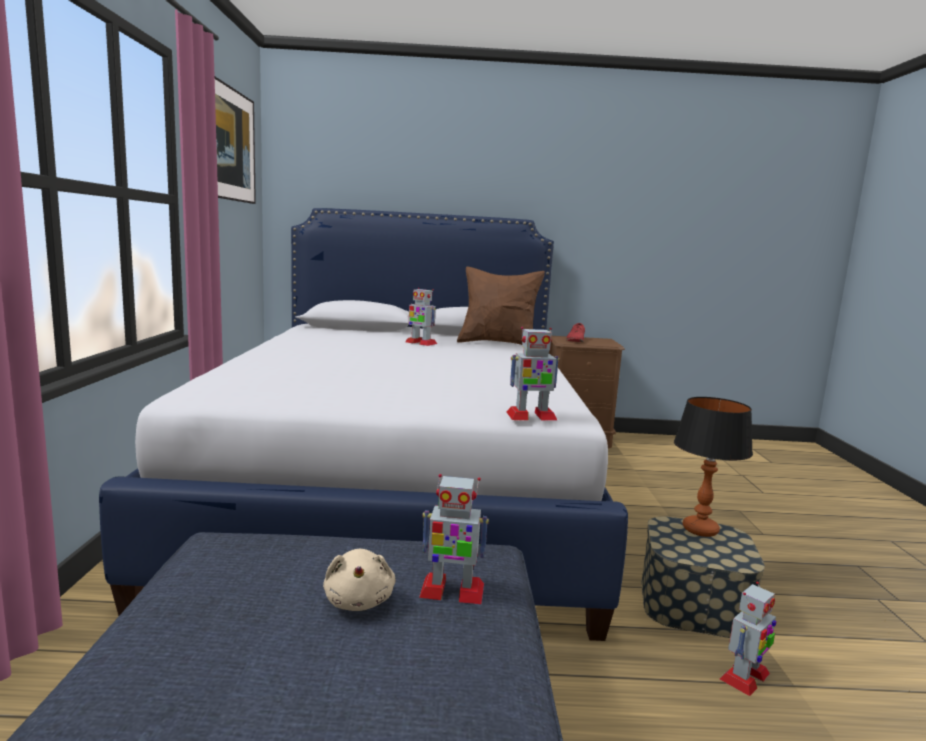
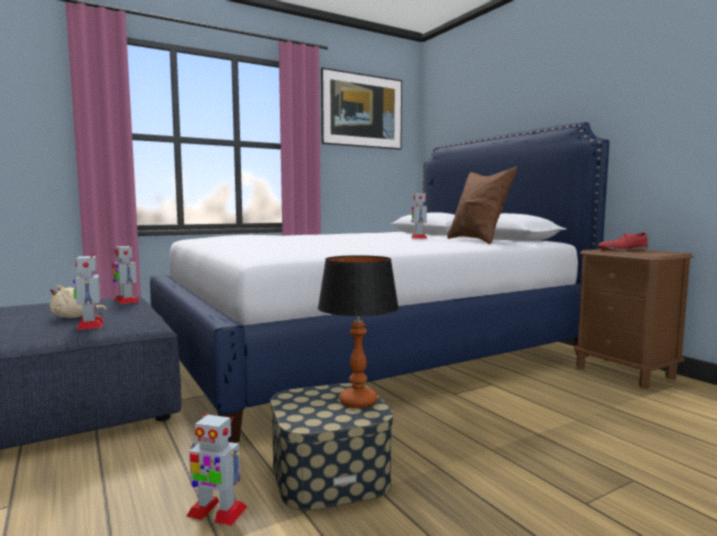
camera: 60 degrees right, 5 degrees down
toy robot [507,327,560,421] -> toy robot moved to [112,245,140,304]

